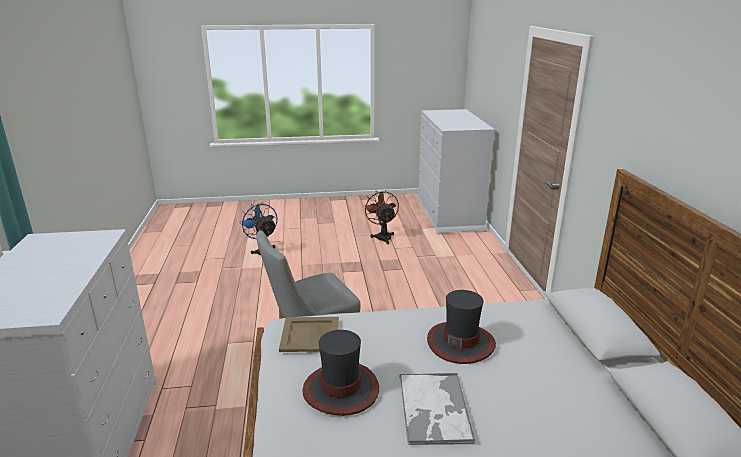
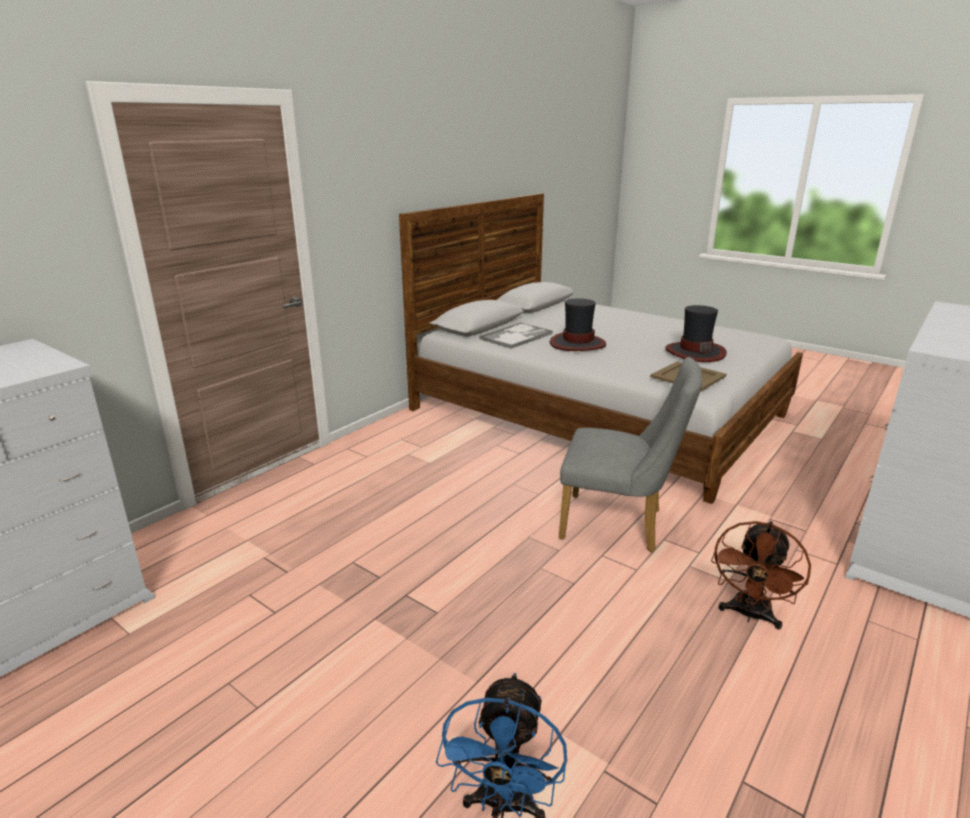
camera: 135 degrees left, 0 degrees up
brown fan [363,190,399,244] -> brown fan moved to [711,521,811,630]
tray [400,373,475,445] -> tray moved to [479,322,553,349]

